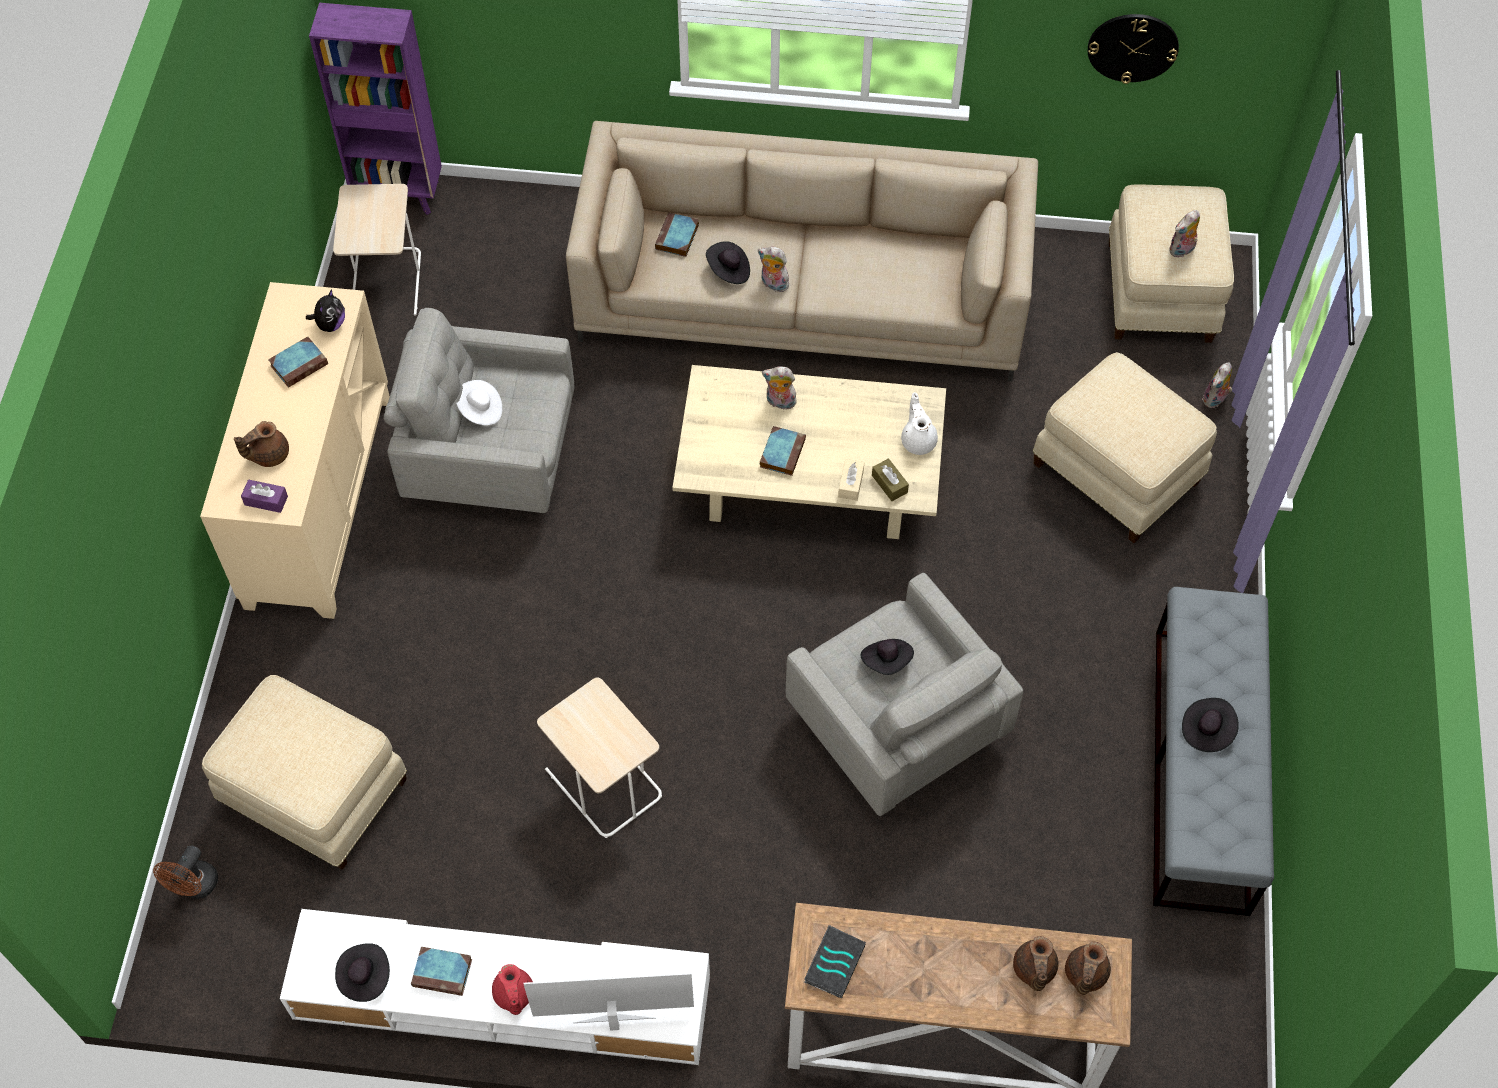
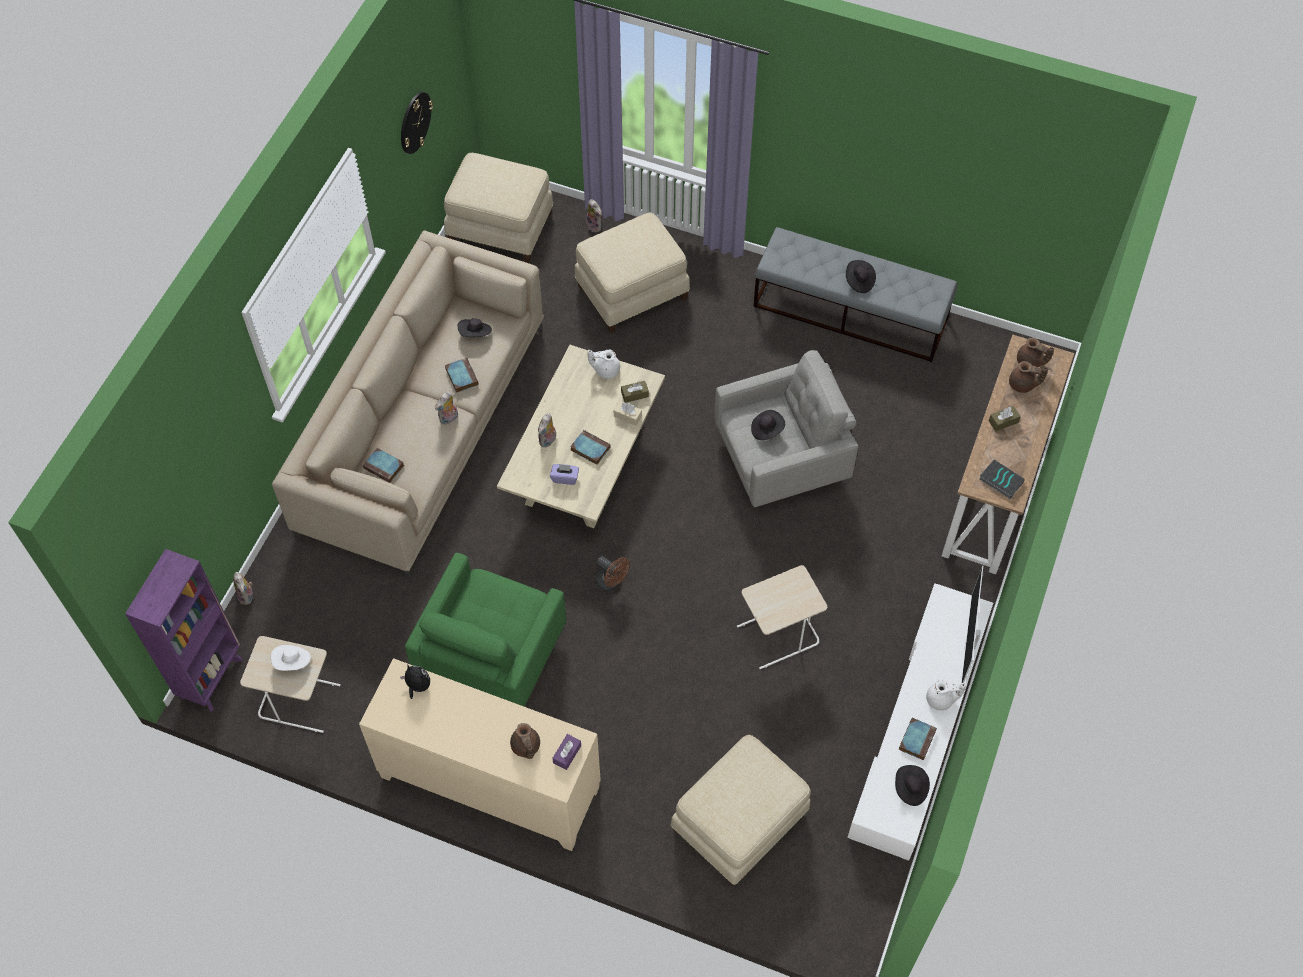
camera: 75 degrees left, 0 degrees up
brown fan [153,845,218,899] -> brown fan moved to [595,556,629,592]
book [268,336,328,388] -> book moved to [445,358,479,393]
grey armchair [384,308,574,513] -> green armchair [405,553,566,707]
white hat [456,380,502,425] -> white hat moved to [271,645,311,671]
red teapot [492,964,533,1015] -> white teapot [926,680,966,711]
black hat [706,241,750,284] -> black hat moved to [458,318,492,337]
plush toy [1169,210,1200,257] -> plush toy moved to [233,572,253,605]
none -> purple tissue box [550,464,579,485]
none -> brown tissue box [989,406,1021,431]

